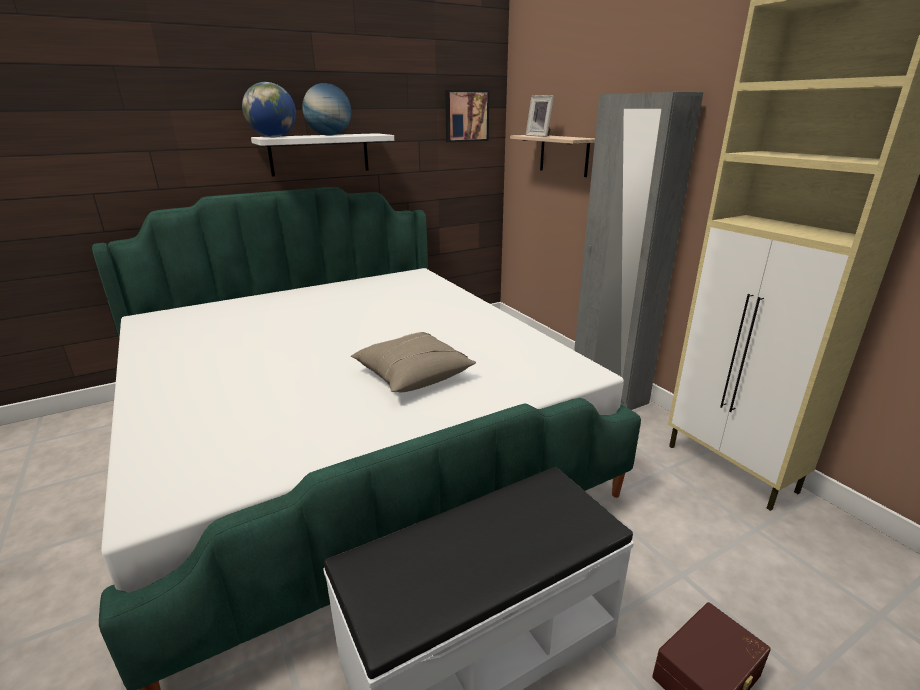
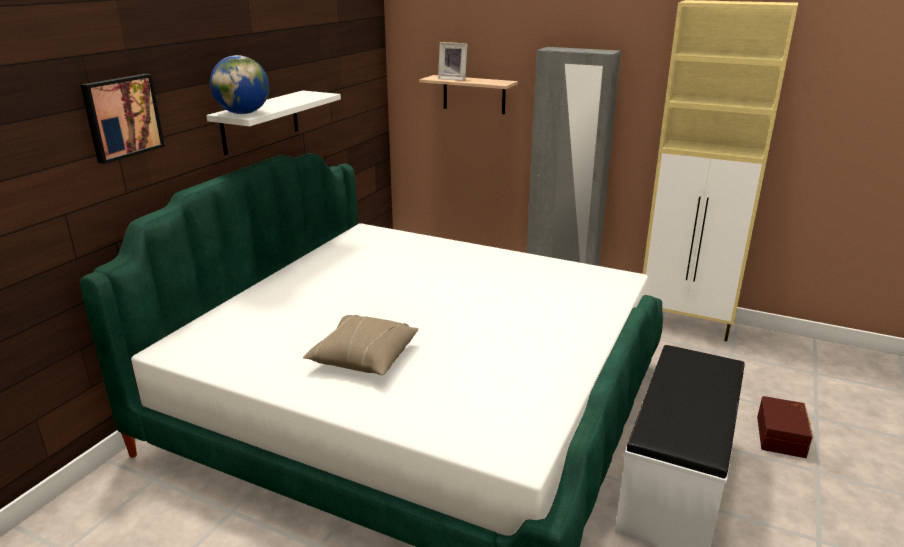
camera: 35 degrees left, 0 degrees up
globe [302,83,351,136] -> none
beige pillow [351,332,476,393] -> beige pillow moved to [303,315,418,375]
picture [445,90,490,142] -> picture moved to [80,74,165,164]

